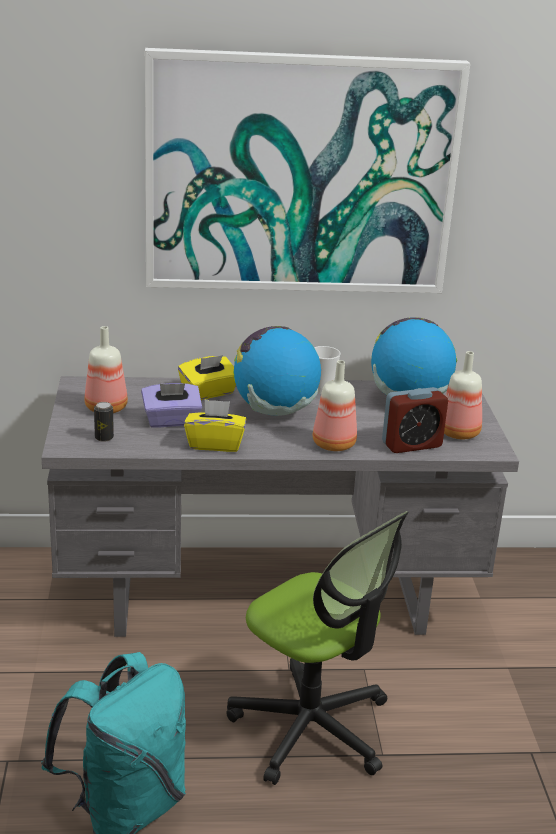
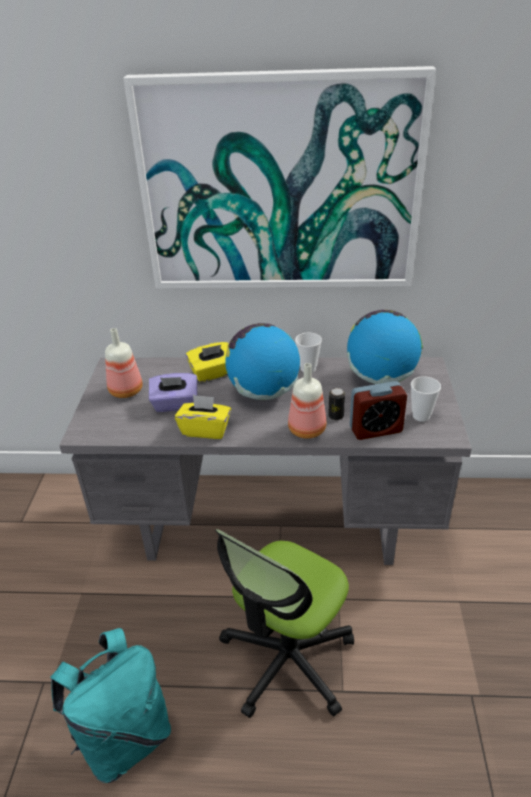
camera: 10 degrees right, 10 degrees up
can [94,402,114,442] -> can moved to [328,388,345,420]
office chair [226,511,409,785] -> office chair turned 75 degrees clockwise [215,529,354,718]
bottle [444,351,482,439] -> cup [411,376,441,422]

